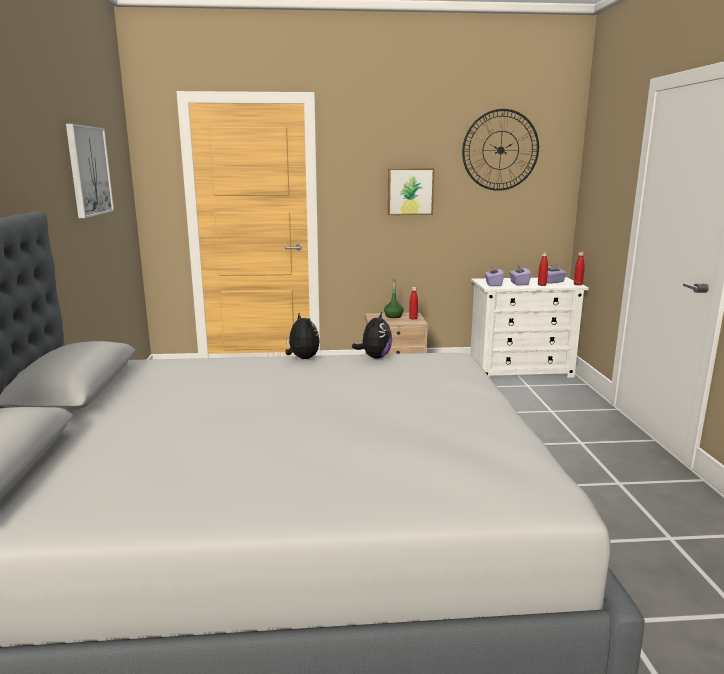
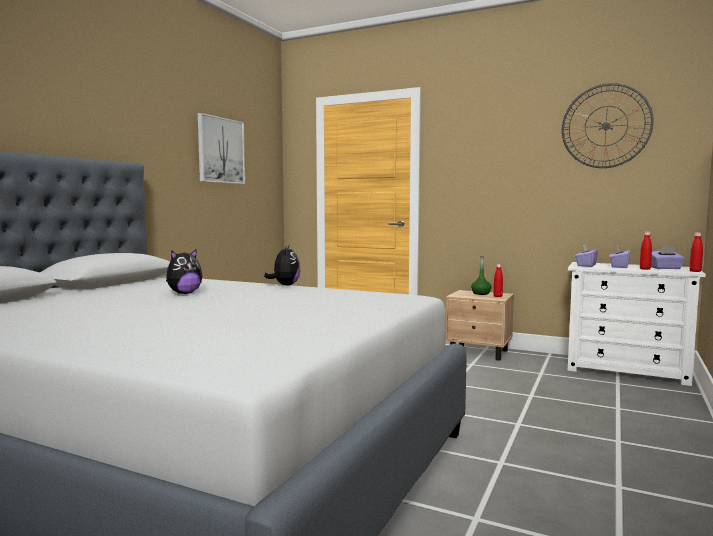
camera: 30 degrees right, 10 degrees down
plush toy [352,312,392,359] -> plush toy moved to [166,249,203,294]
picture [388,168,435,215] -> none

